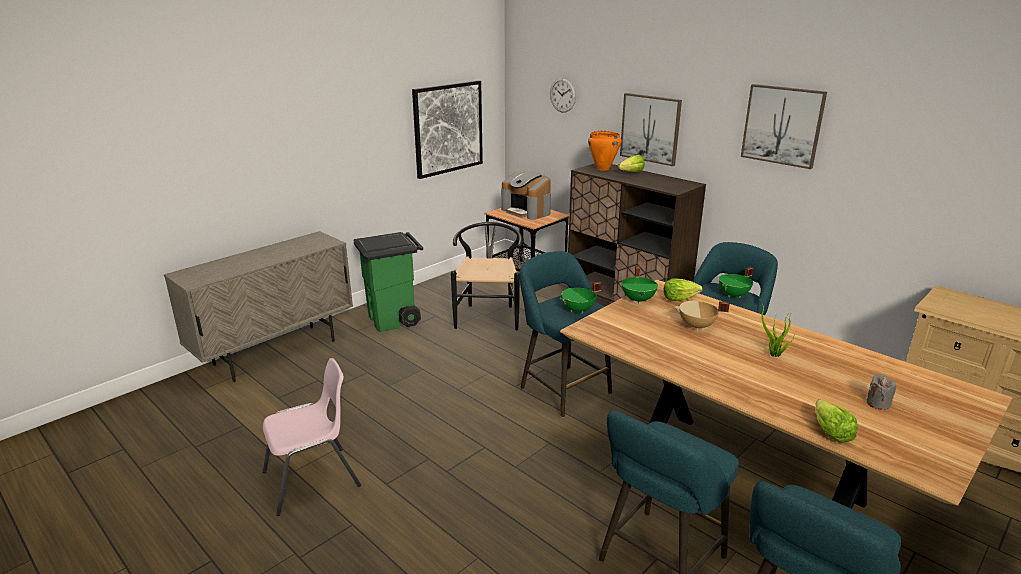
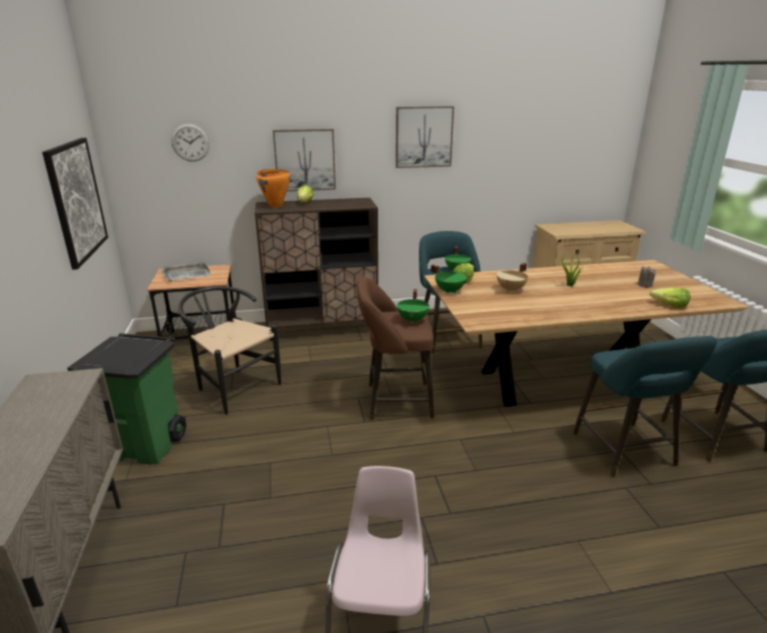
camera: 55 degrees left, 0 degrees up
coffee machine [501,171,551,220] -> grey tray [162,262,211,281]
turquoise stool [519,251,612,418] -> brown stool [357,277,434,420]

